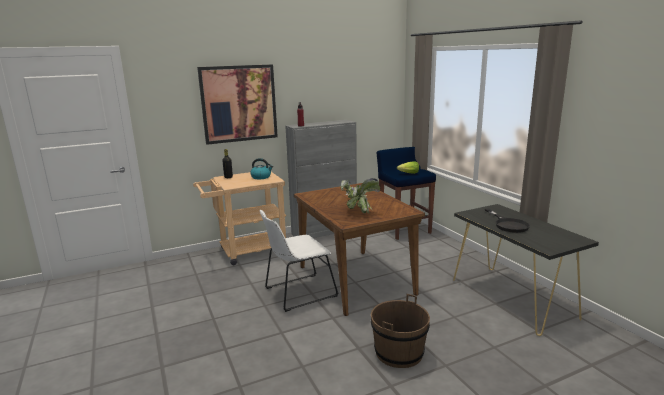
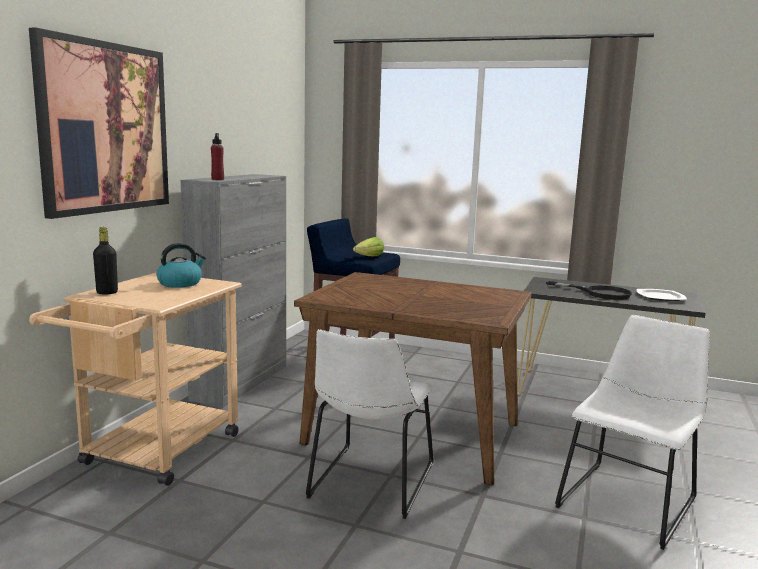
camera: 45 degrees left, 5 degrees down
potted plant [341,178,380,213] -> none
brown bucket [371,294,430,368] -> white chair [555,315,710,550]
none -> plate [637,289,687,301]

